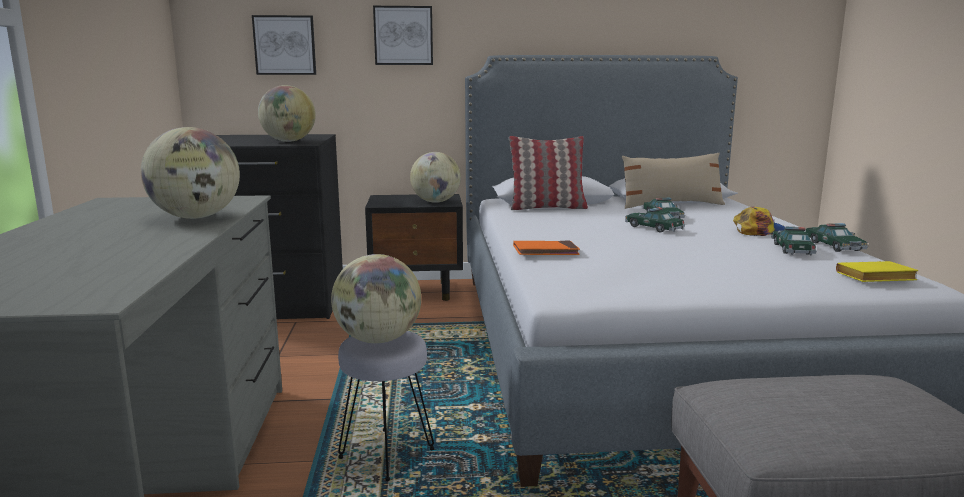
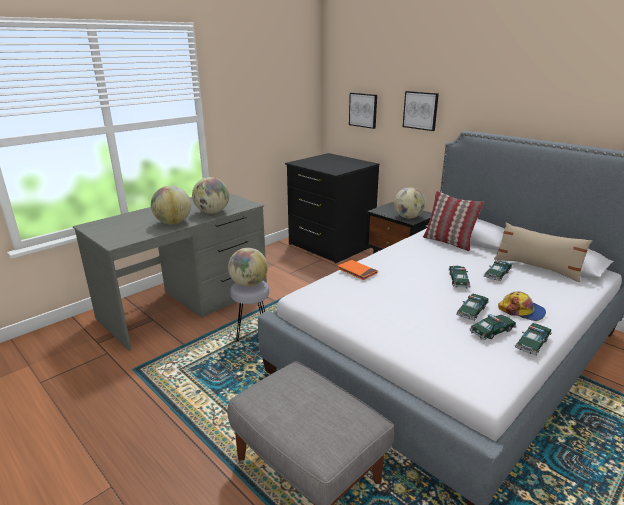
camera: 50 degrees right, 10 degrees up
globe [258,85,316,142] -> globe moved to [151,186,191,224]
yellow book [836,261,919,282] -> none
none -> toy car [456,294,489,321]

